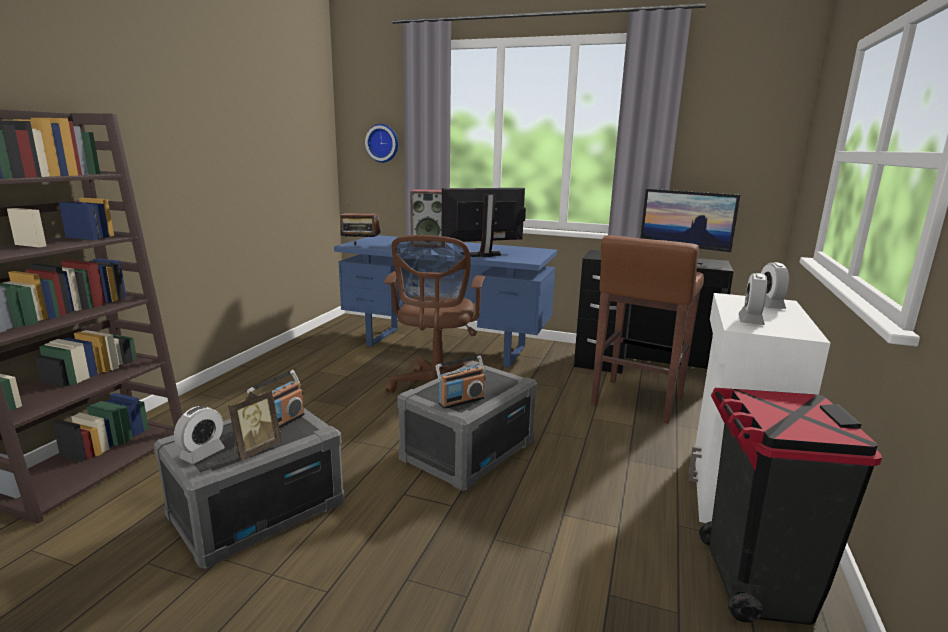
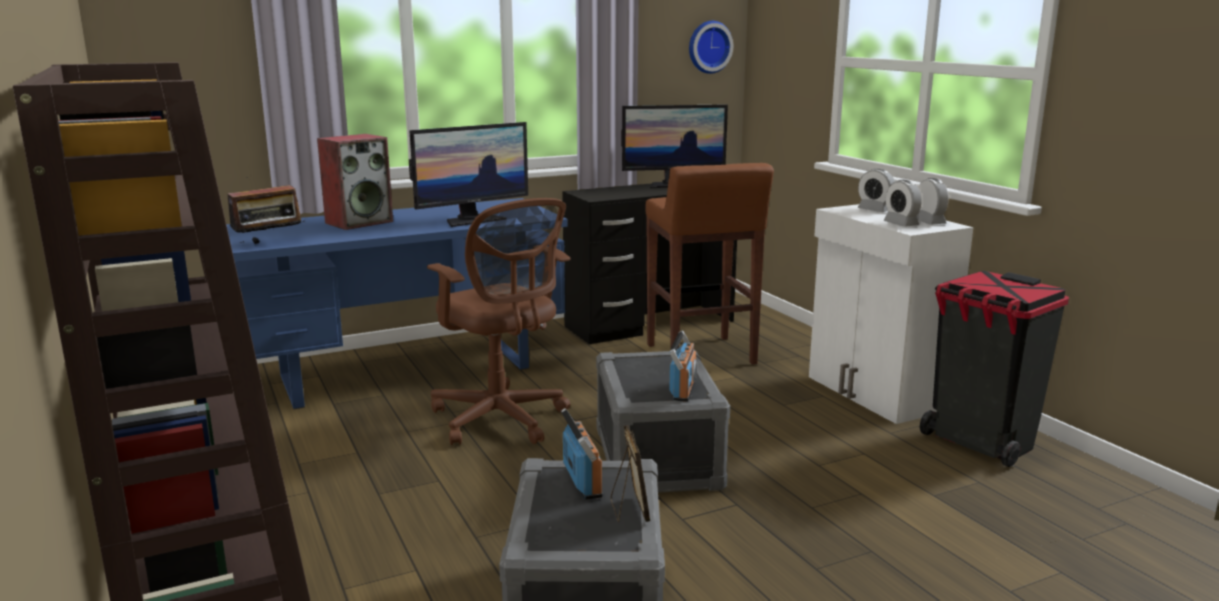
camera: 45 degrees left, 0 degrees up
alarm clock [174,406,225,464] -> alarm clock moved to [917,178,948,225]
wall clock [365,124,398,163] -> wall clock moved to [689,21,733,74]
monitor [442,188,526,257] -> monitor turned 150 degrees counterclockwise [409,122,528,227]

